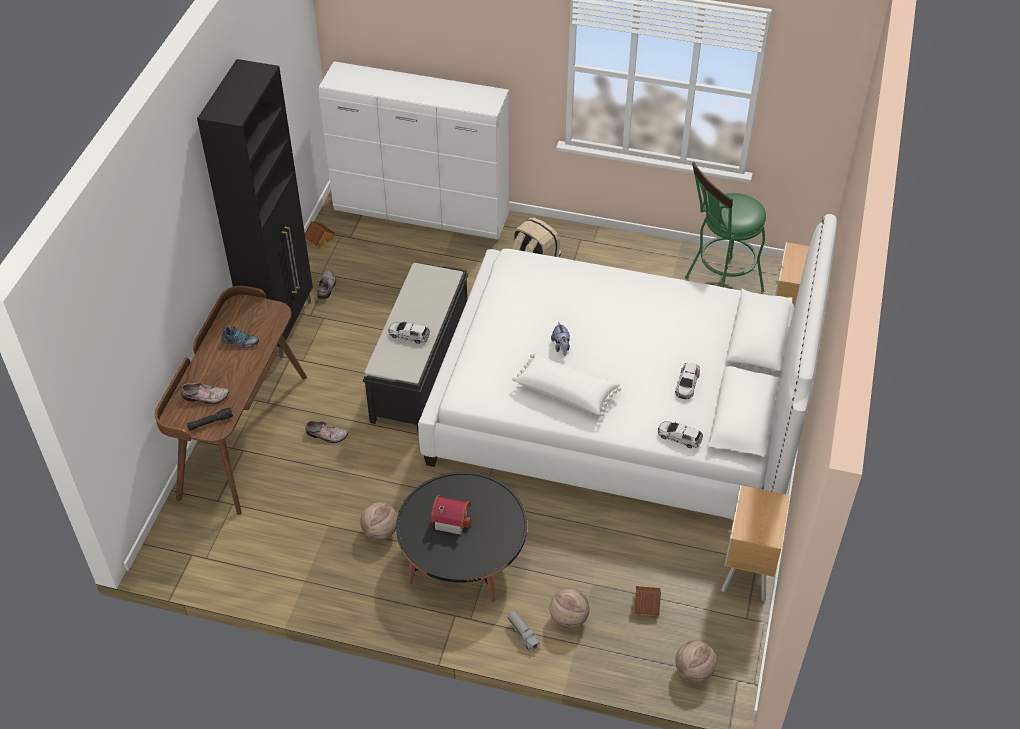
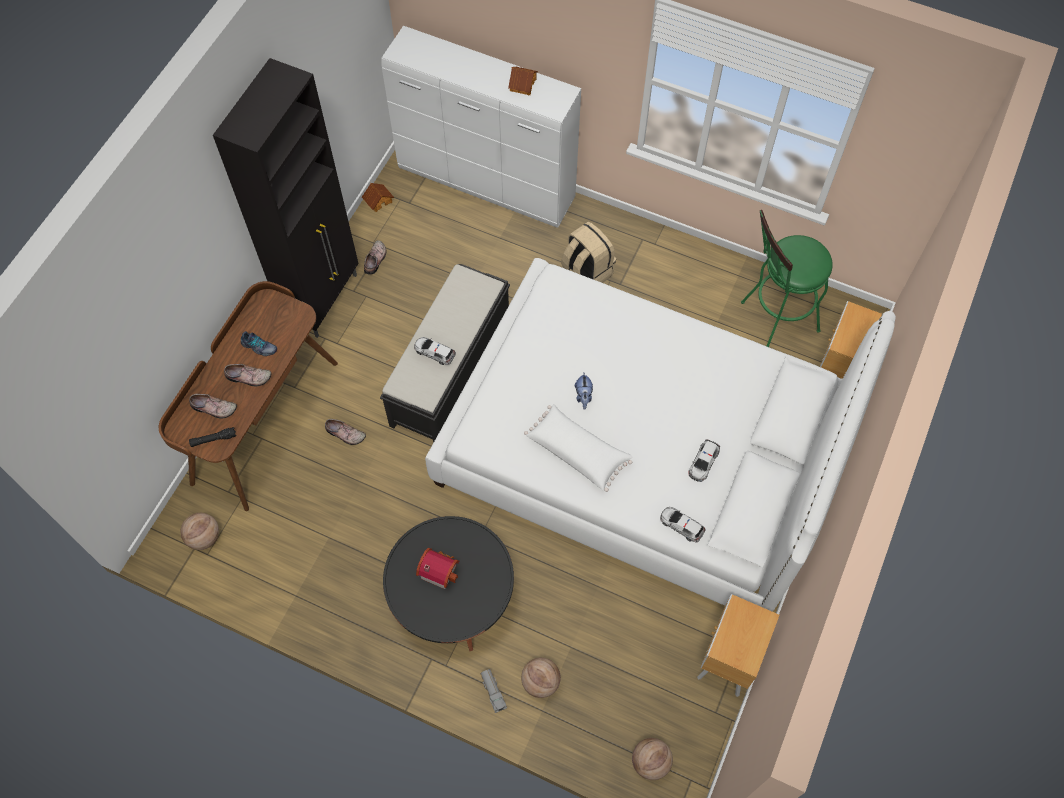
camera: 10 degrees right, 15 degrees up
basketball [360,502,398,540] -> basketball moved to [181,513,219,550]
toy house [635,586,661,617] -> toy house moved to [508,67,538,96]
none -> shoe [224,364,272,386]

